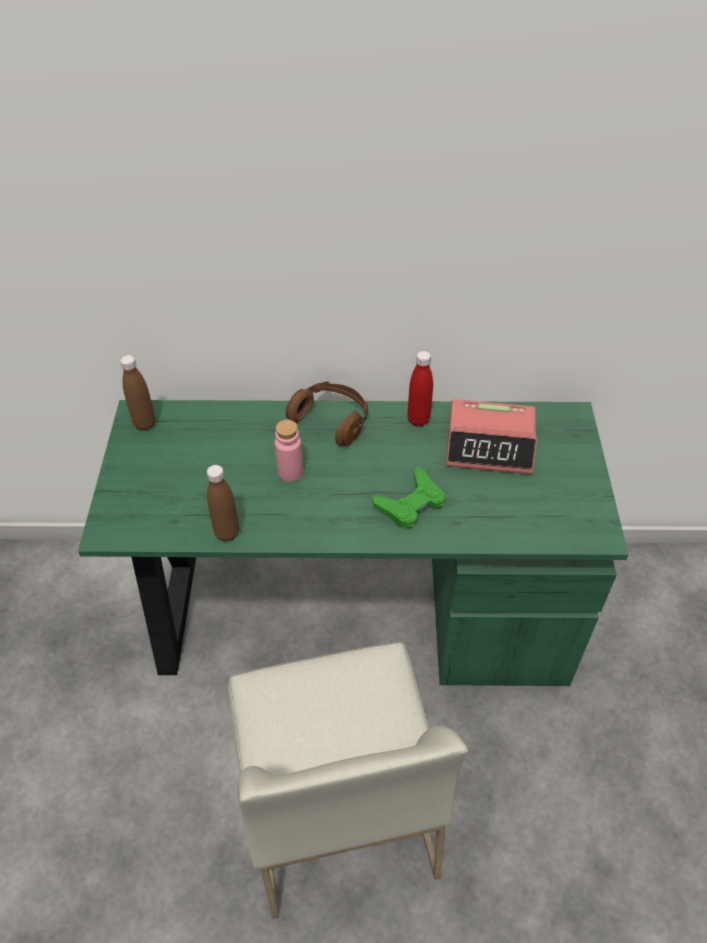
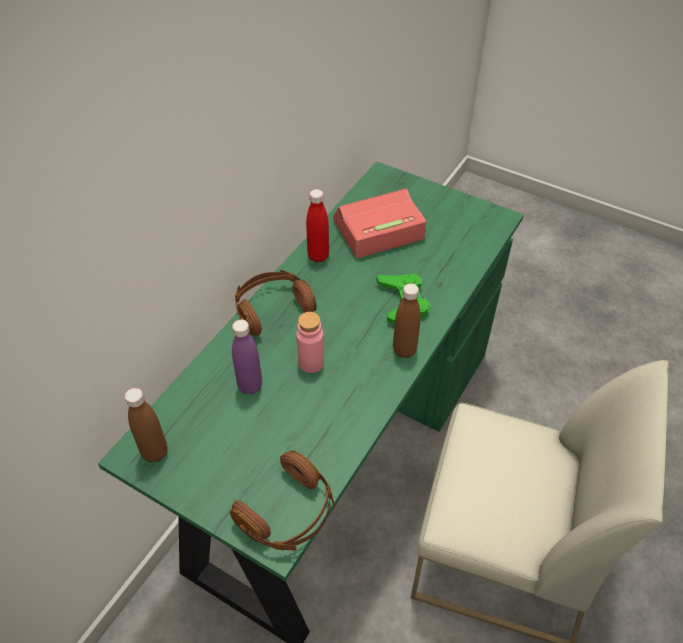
camera: 60 degrees left, 0 degrees up
brown bottle [207,465,239,542] -> brown bottle moved to [393,283,421,358]
alarm clock [446,399,537,474] -> alarm clock turned 150 degrees counterclockwise [333,188,427,258]
none -> brown headphones [230,450,335,550]
none -> purple bottle [232,319,262,394]

